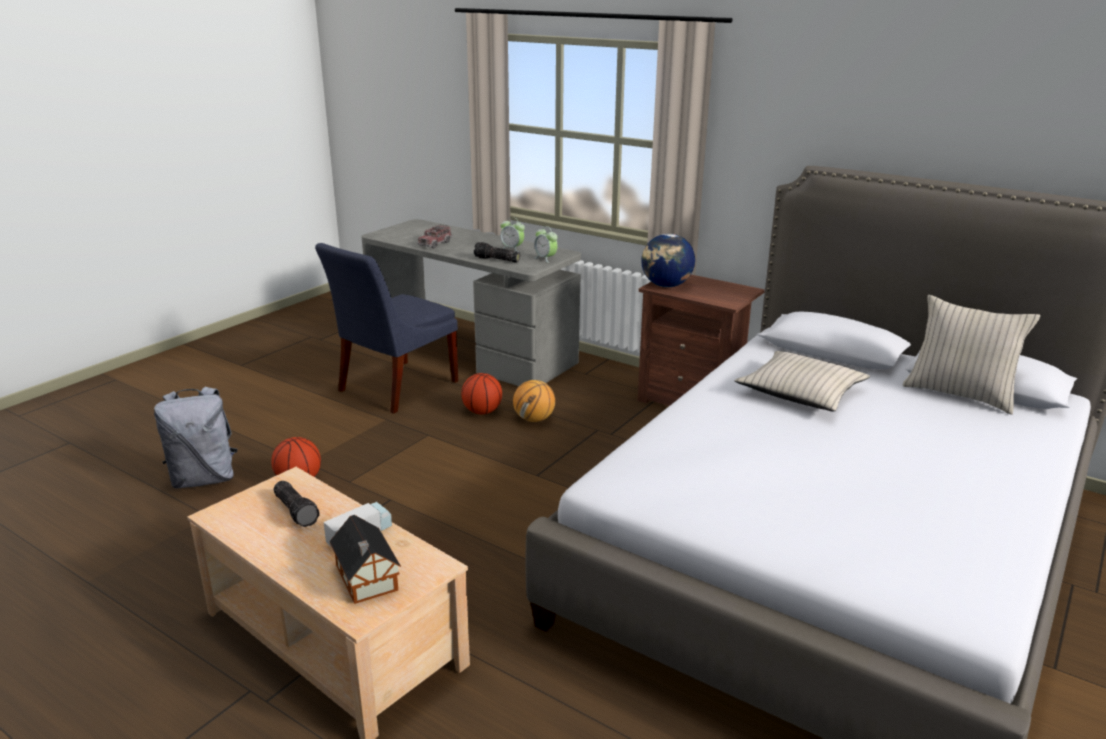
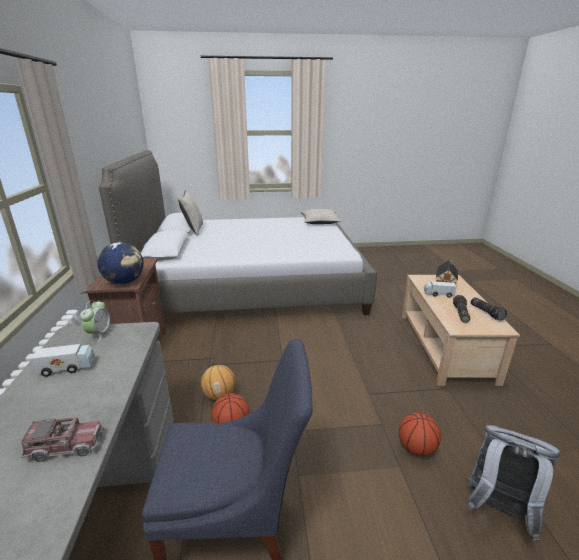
camera: 130 degrees left, 0 degrees up
flashlight [474,242,520,263] -> flashlight moved to [471,297,507,321]
alarm clock [500,217,525,252] -> toy truck [31,344,95,377]
beige pillow [735,351,870,412] -> beige pillow moved to [301,209,341,224]

